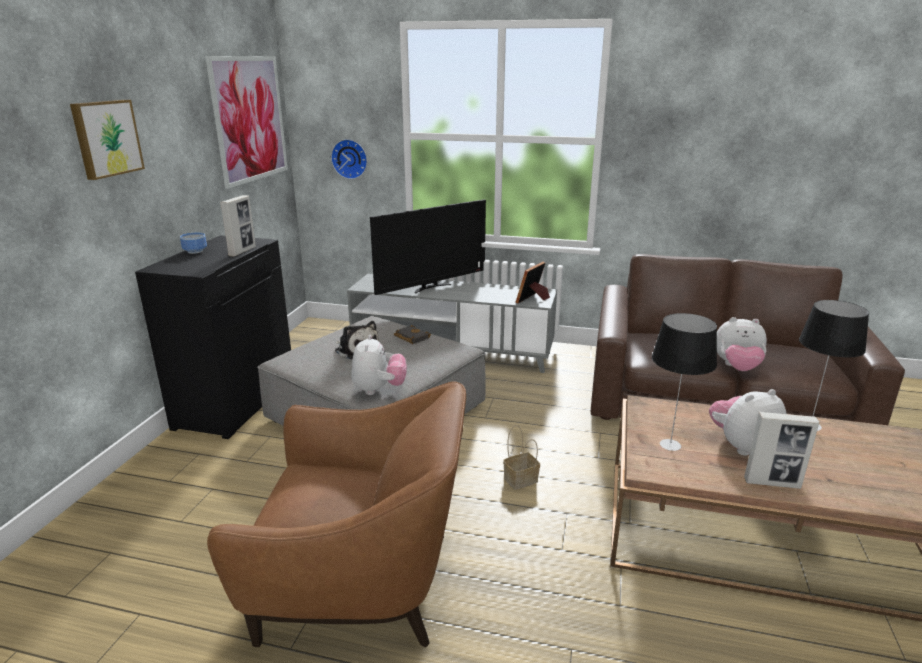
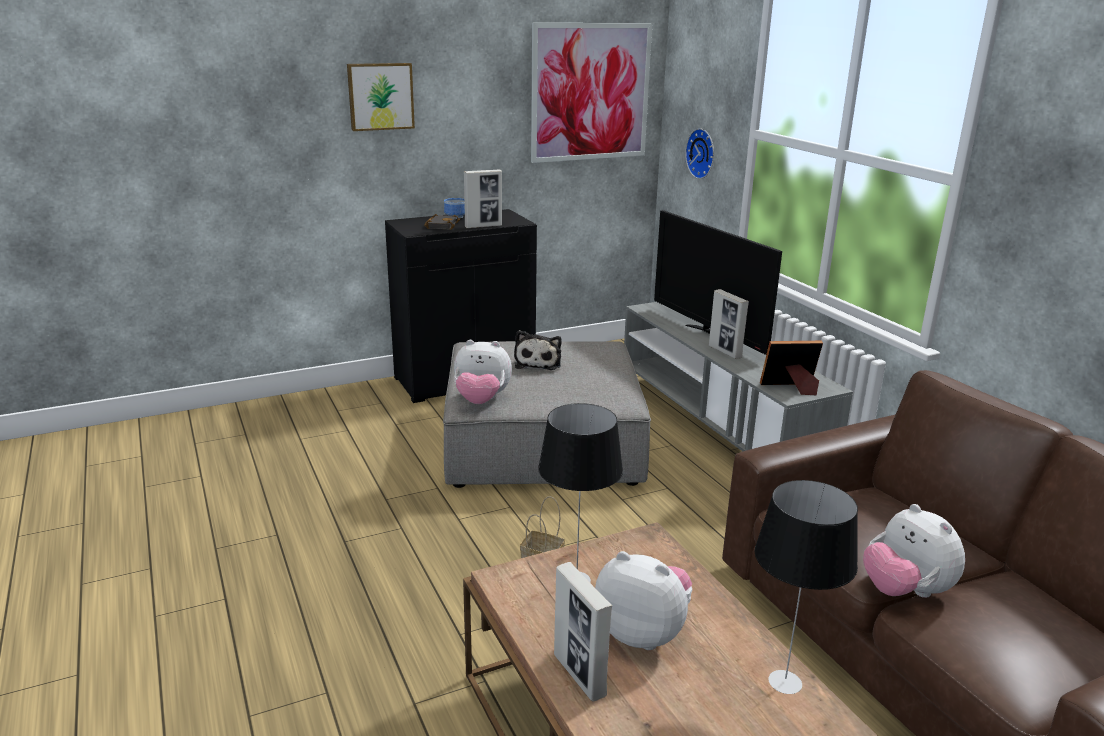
camera: 50 degrees right, 0 degrees up
brown armchair [207,381,466,647] -> none
plush toy [351,335,407,395] -> plush toy turned 45 degrees clockwise [454,340,512,404]
television [370,200,486,295] -> television turned 45 degrees clockwise [654,210,782,355]
black book [394,325,431,344] -> black book moved to [424,214,460,230]
none -> picture frame [709,289,749,359]

